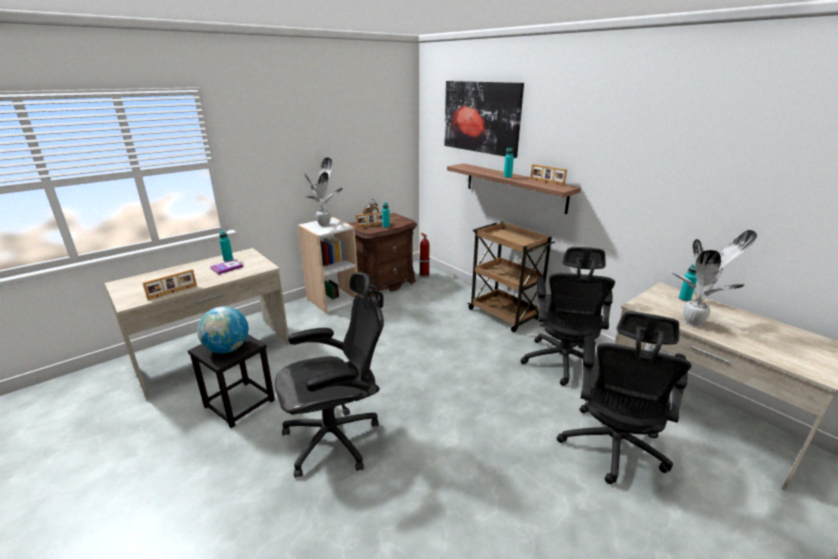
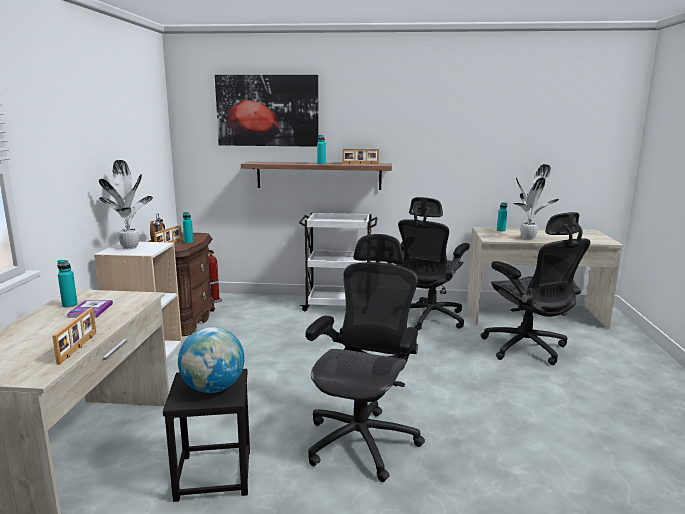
camera: 45 degrees left, 10 degrees down
brown cart [467,222,555,332] -> white cart [299,213,378,311]
office chair [520,247,615,386] -> office chair turned 60 degrees clockwise [396,197,470,330]

